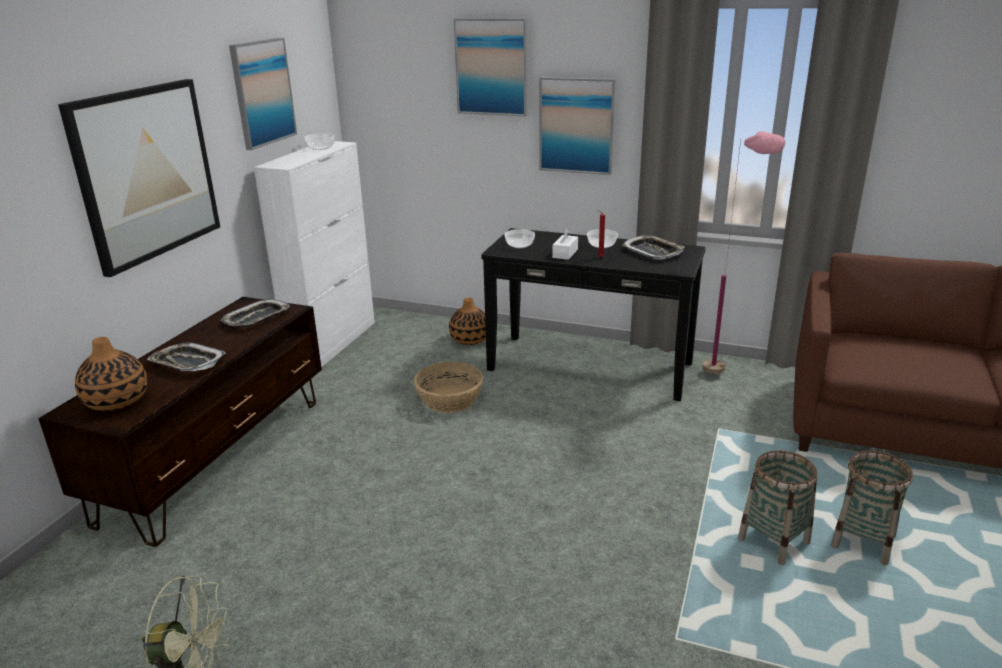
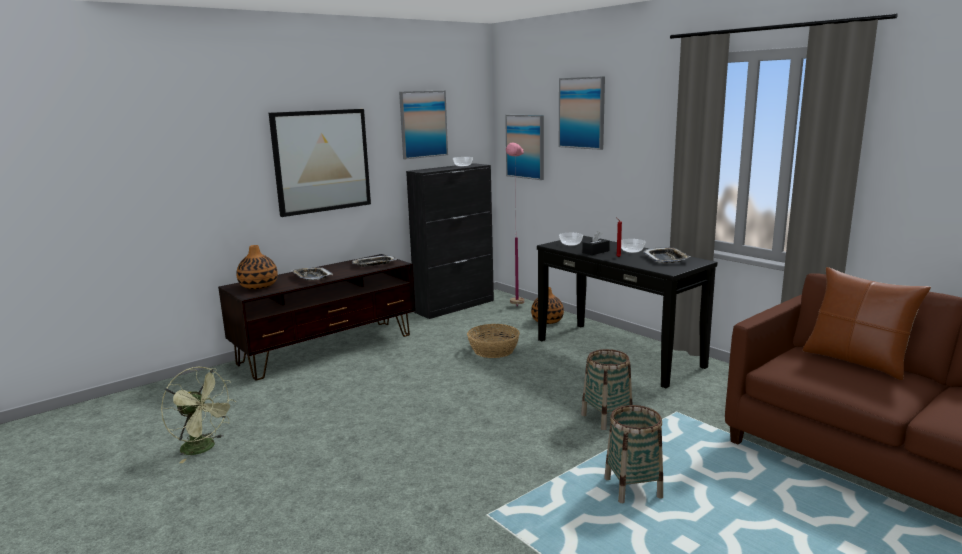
camera: 30 degrees right, 10 degrees down
white cabinet [254,141,375,367] -> black cabinet [406,163,494,319]
picture [539,77,616,175] -> picture moved to [505,115,544,180]
white tissue box [552,228,578,260] -> black tissue box [582,231,610,255]
pink floor lamp [702,131,785,374] -> pink floor lamp moved to [506,143,524,306]
basket [831,451,913,565] -> basket moved to [581,349,633,430]
none -> brown pillow [803,267,931,380]

